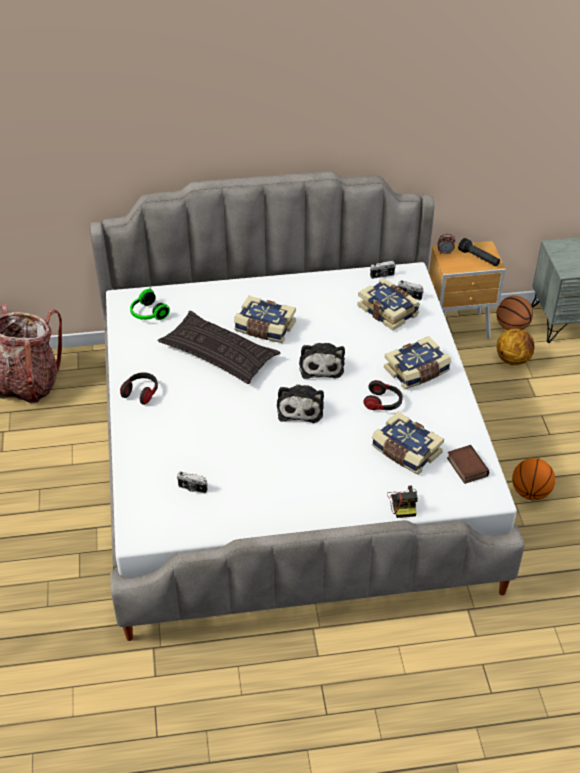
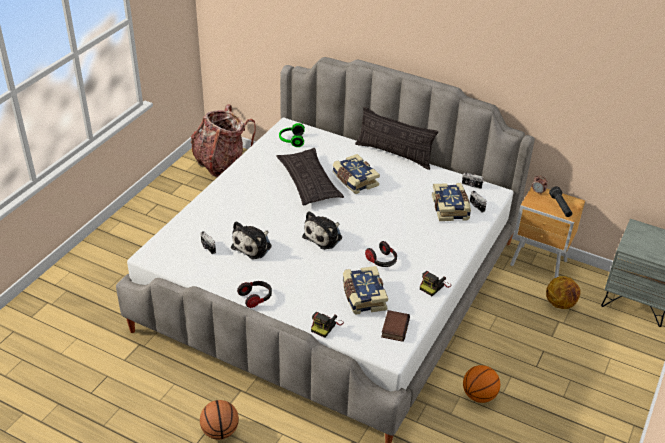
camera: 35 degrees right, 5 degrees down
headphones [120,372,158,405] -> headphones moved to [237,281,272,308]
plush toy [299,343,345,379] -> plush toy moved to [231,221,272,260]
book [384,336,451,390] -> none
basketball [496,296,533,330] -> basketball moved to [200,400,239,440]
none -> pillow [355,107,438,170]
none -> camera [420,271,452,296]

